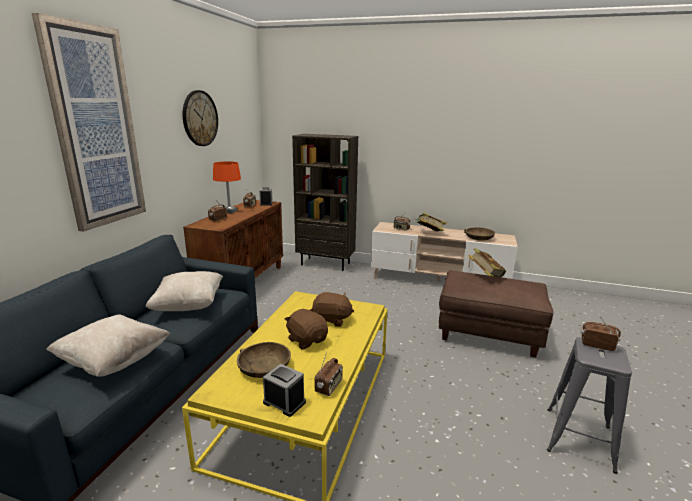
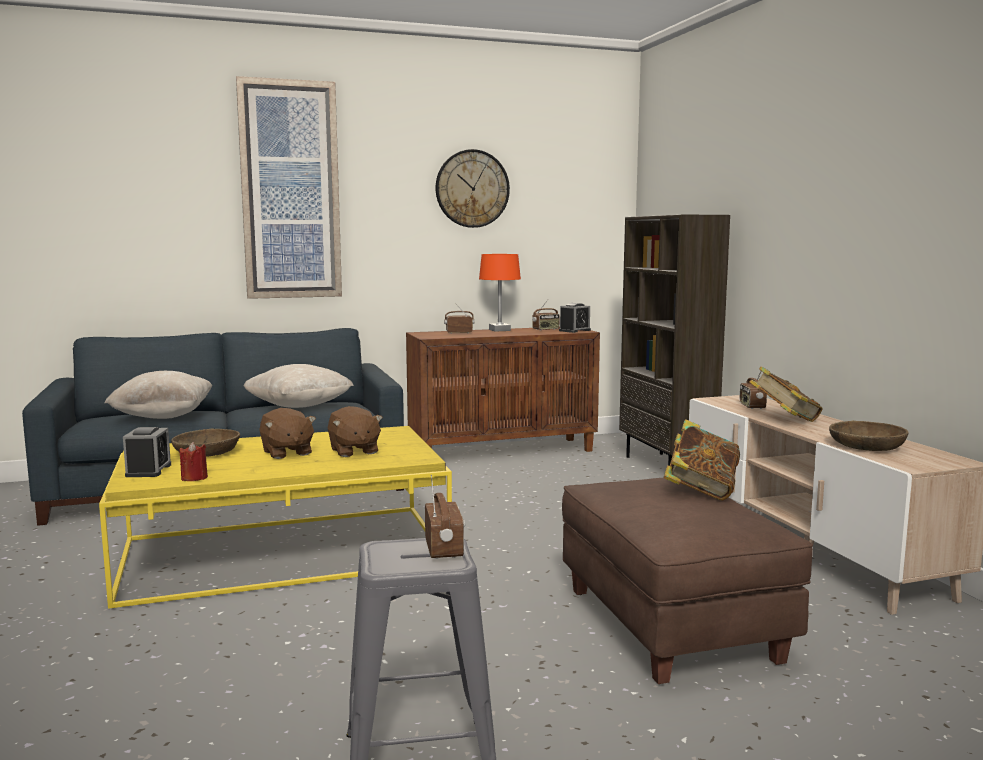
camera: 55 degrees right, 10 degrees down
brown plush toy [285,308,328,349] -> brown plush toy turned 135 degrees clockwise [259,408,316,459]
radio [315,352,343,396] -> red candle [179,442,208,481]

